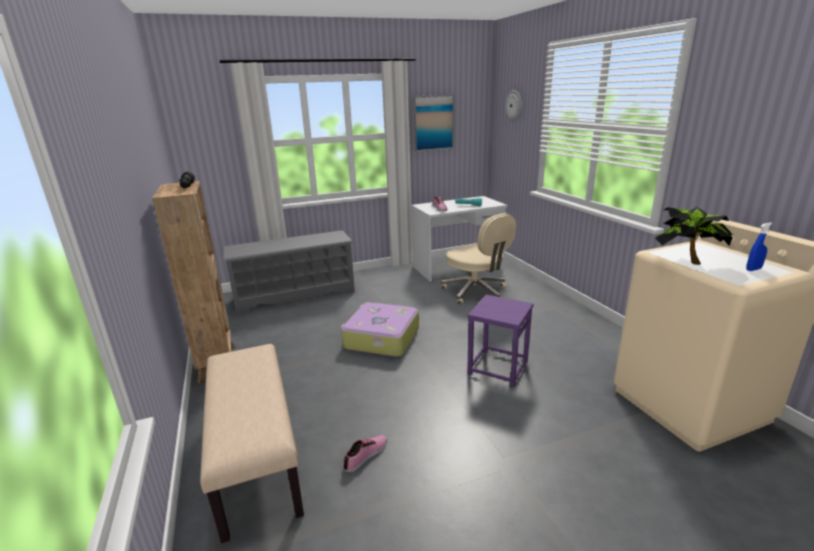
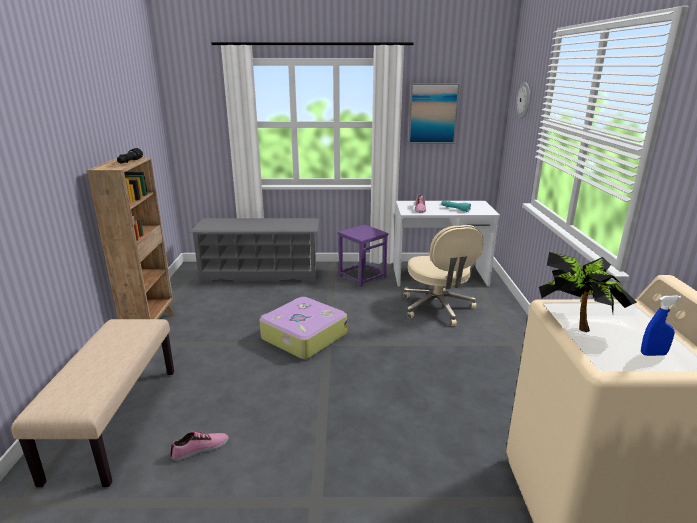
camera: 20 degrees right, 0 degrees up
purple stool [467,295,534,387] -> purple stool moved to [338,224,388,287]

